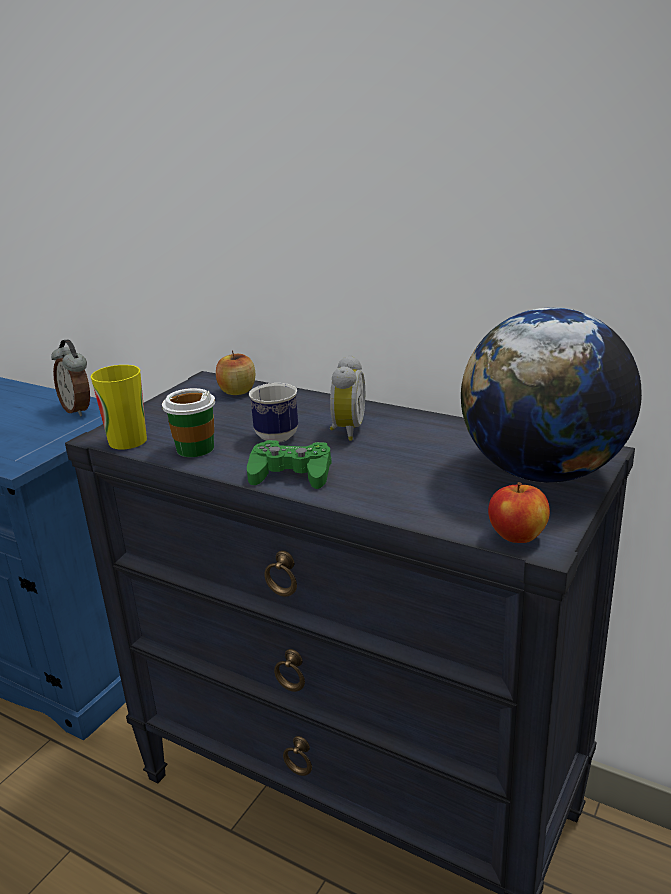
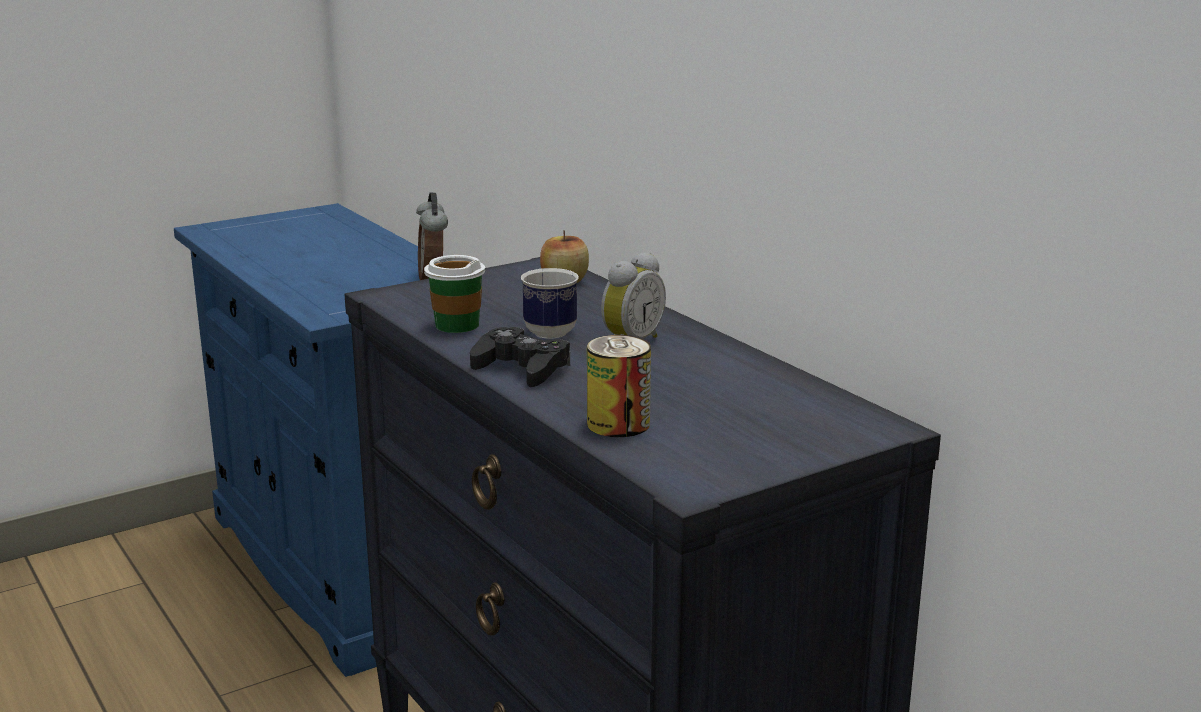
camera: 25 degrees right, 5 degrees down
cup [91,365,147,450] -> none
green game controller [247,440,332,489] -> black game controller [470,327,570,387]
globe [461,307,642,483] -> none
apple [488,482,550,543] -> none
none -> can [587,335,651,437]

